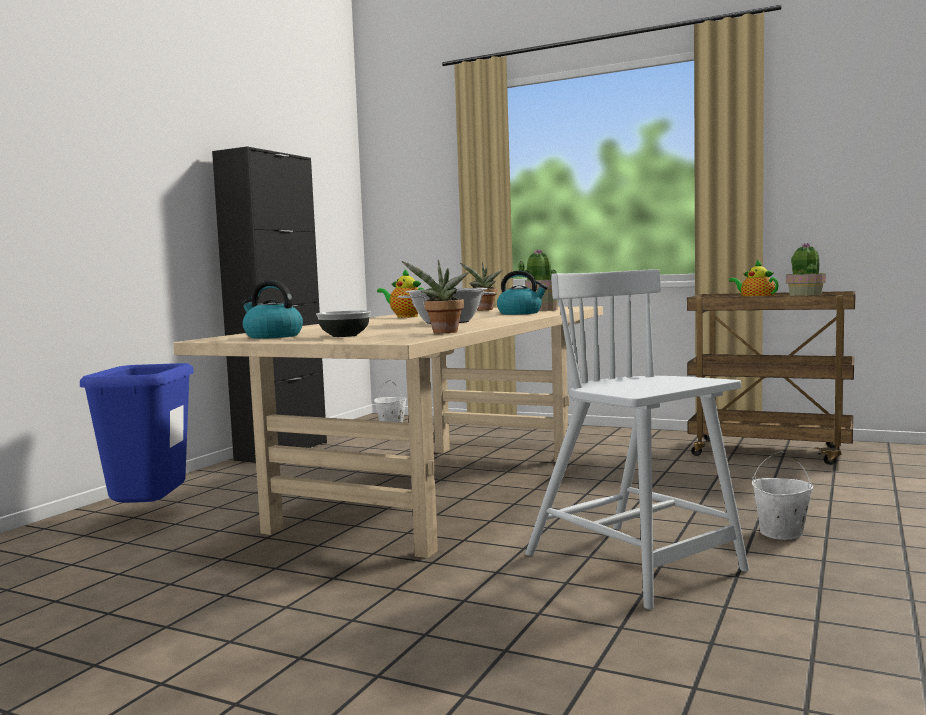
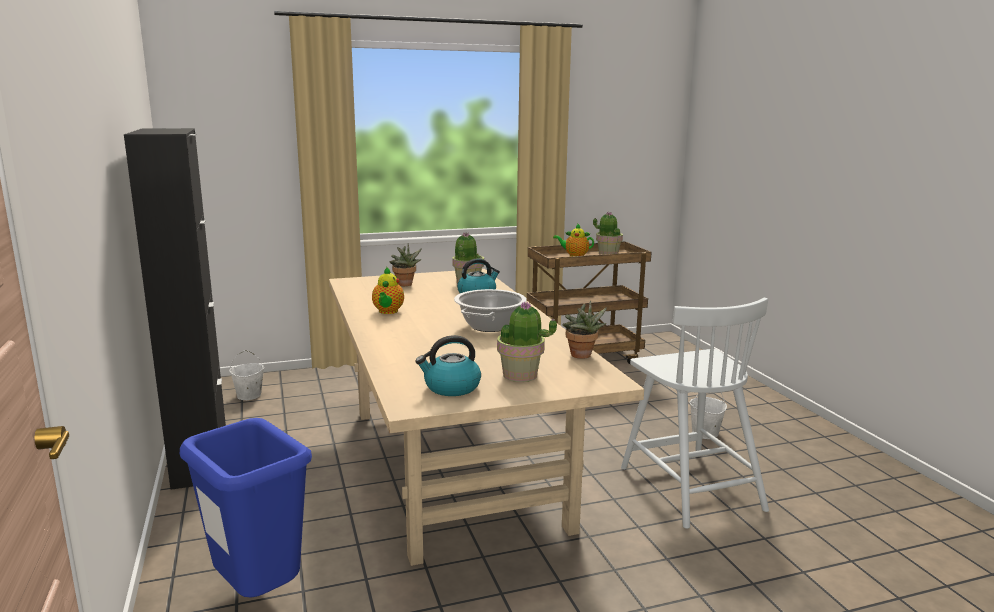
camera: 45 degrees left, 10 degrees up
bowl [316,311,371,337] -> potted plant [497,302,557,382]
teapot [377,268,425,318] -> teapot turned 75 degrees counterclockwise [372,267,404,314]
white chair [525,269,749,609] -> white chair turned 120 degrees counterclockwise [621,298,769,529]

